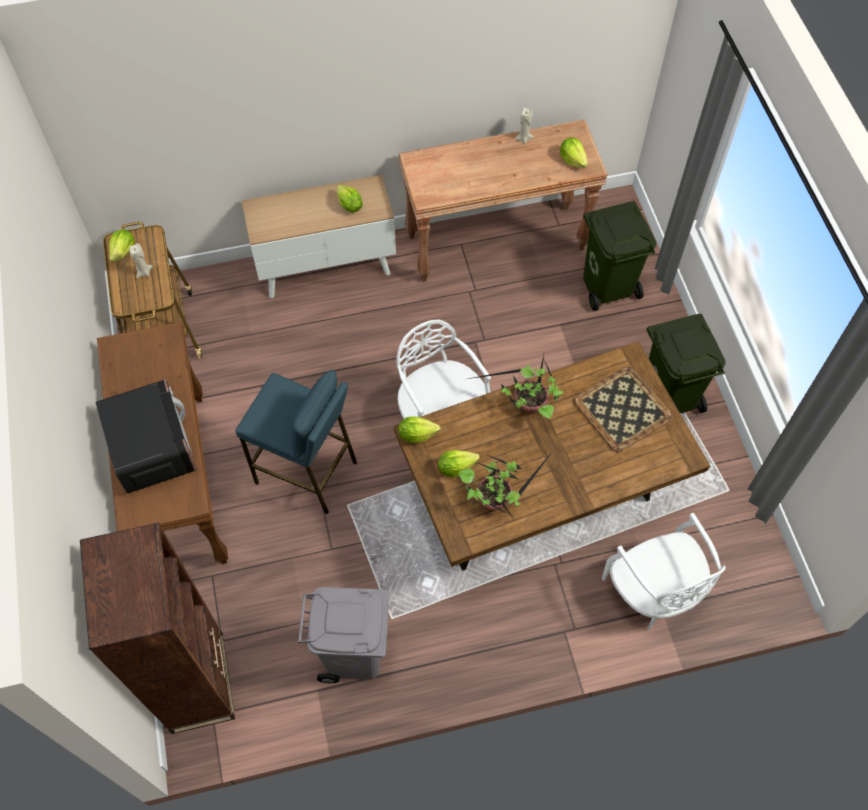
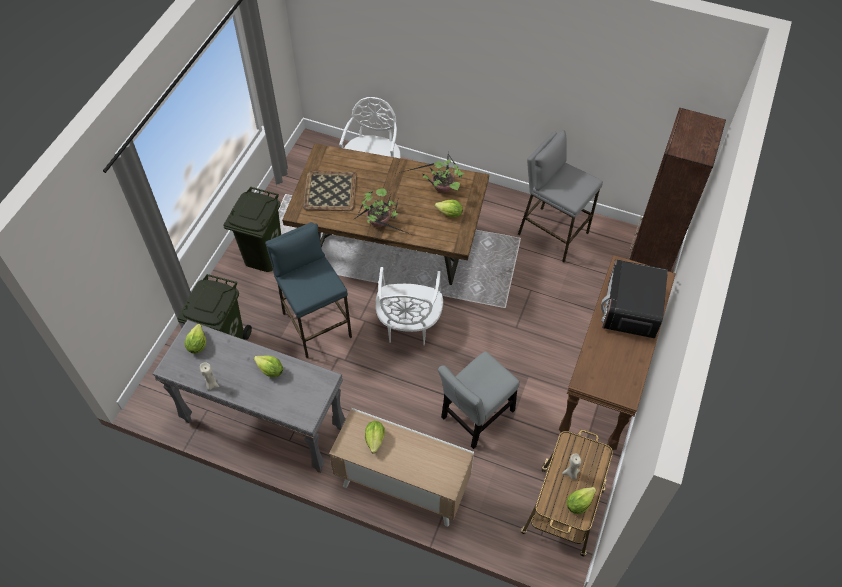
camera: 145 degrees left, 5 degrees down
blue stool [235,370,357,514] -> blue stool moved to [265,222,352,358]
grey trash can [298,587,390,683] -> grey stool [518,130,603,262]
lettuce [398,416,441,443] -> lettuce moved to [254,356,283,377]
brown console table [399,119,608,282] -> grey console table [153,320,346,473]
none -> grey chair [438,351,520,449]

